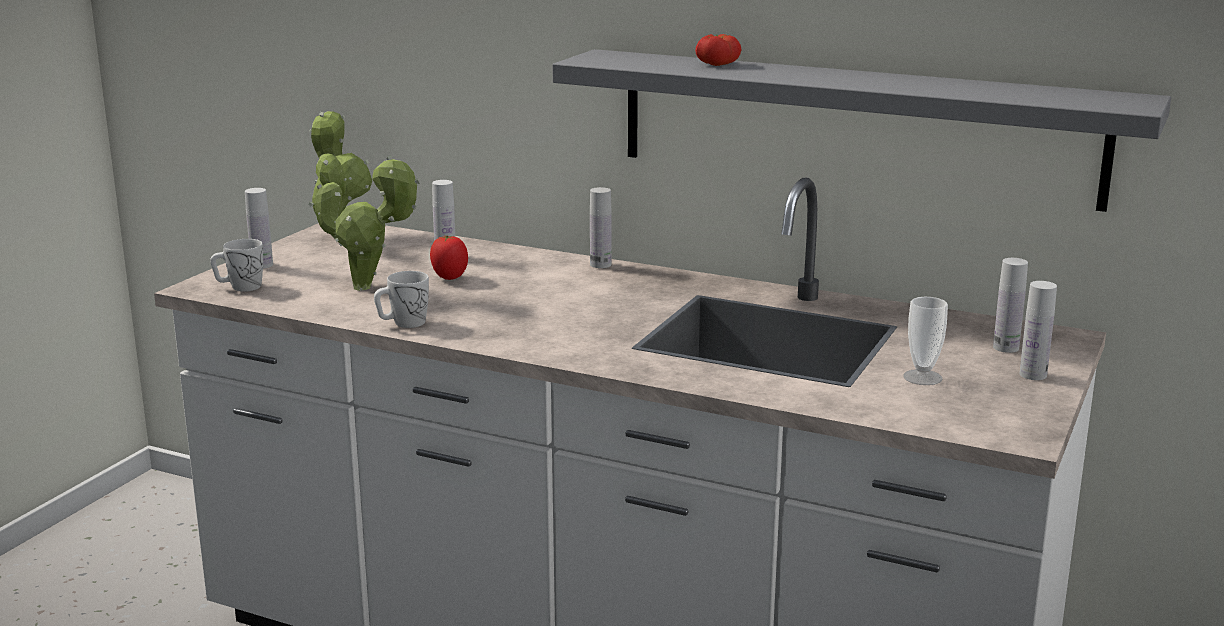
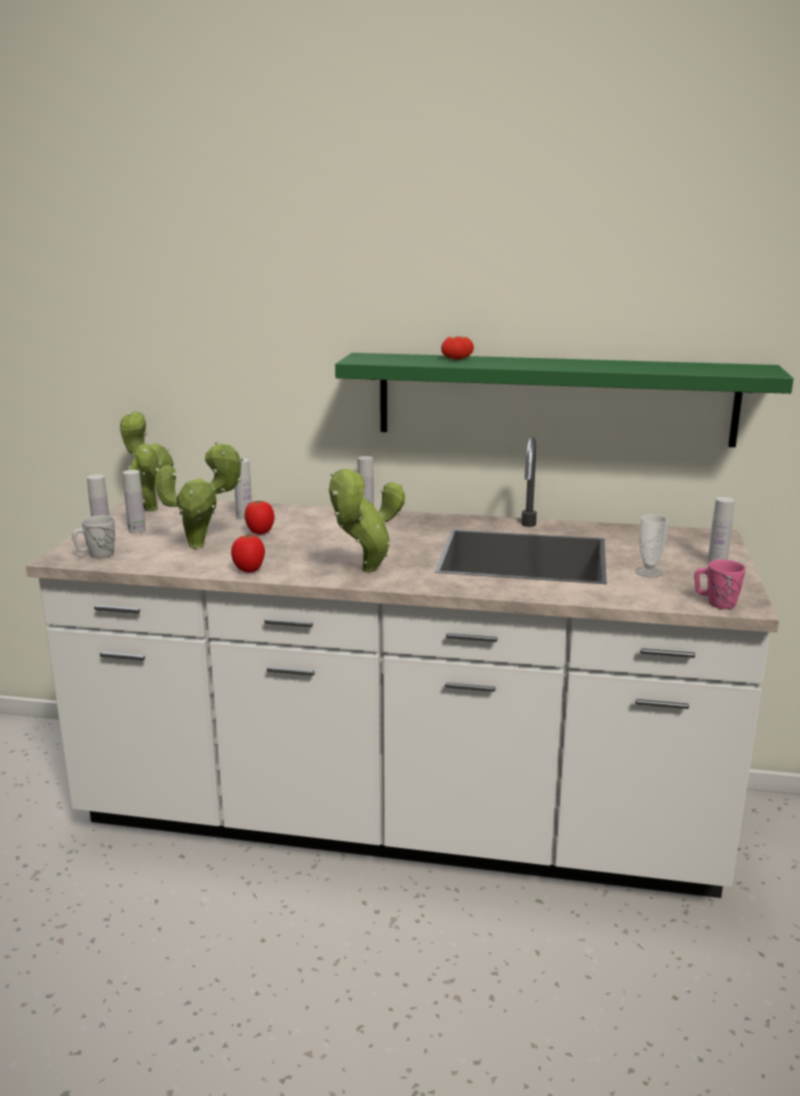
camera: 15 degrees left, 0 degrees up
white mug [374,271,429,328] -> tomato [231,535,265,573]
grey shelf [552,49,1171,212] -> green shelf [335,353,794,447]
white bottle [993,258,1028,353] -> white bottle moved to [123,470,146,533]
none -> potted plant [329,468,405,572]
none -> pink mug [694,560,745,609]

